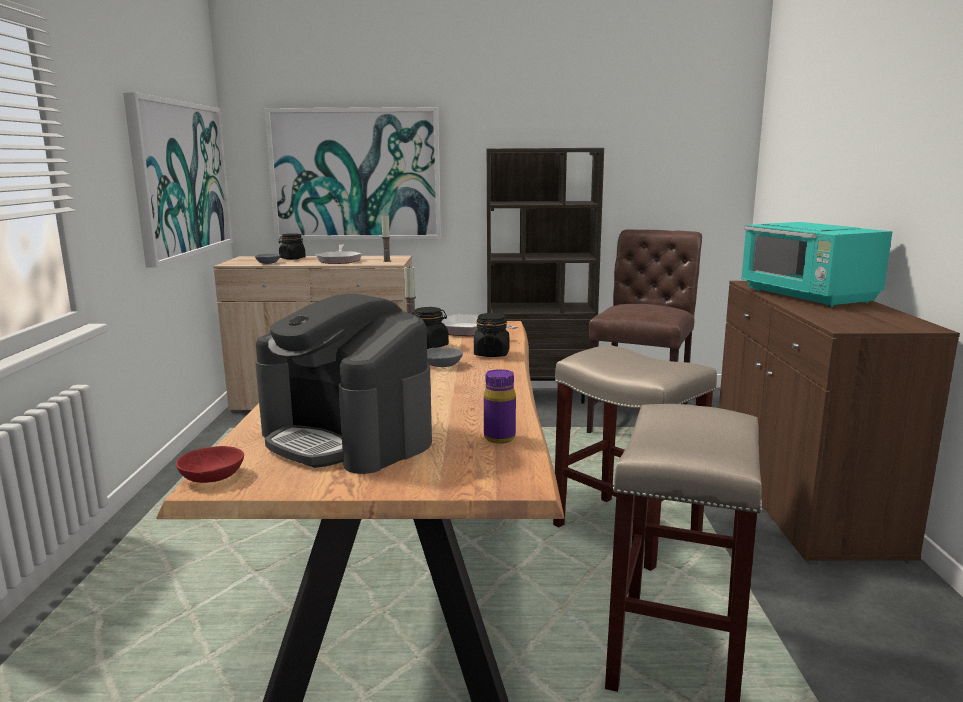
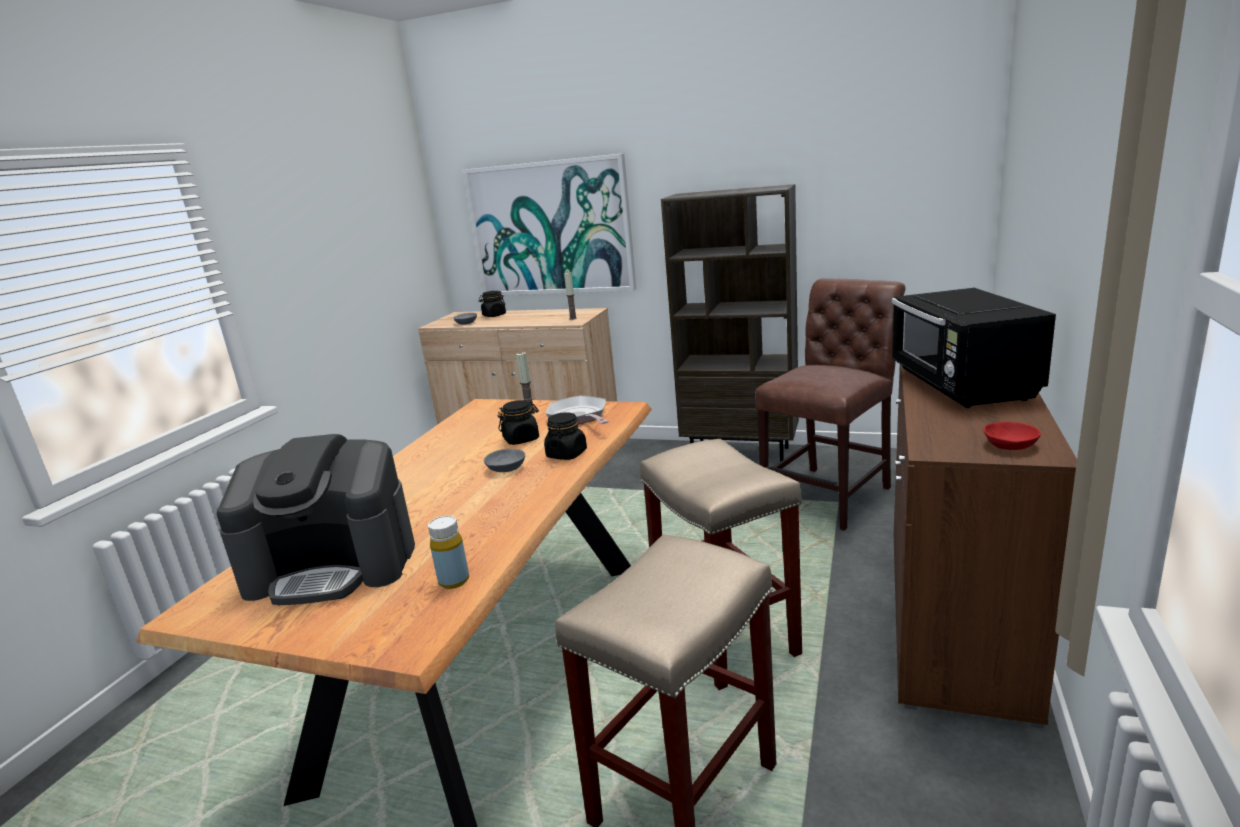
camera: 20 degrees right, 5 degrees up
picture [123,92,233,268] -> none
red bowl [176,446,244,483] -> red bowl moved to [983,422,1041,450]
coffee machine [255,293,432,474] -> coffee machine turned 60 degrees counterclockwise [217,434,415,605]
frying pan [315,244,362,264] -> none
purple bottle [484,369,516,444] -> yellow bottle [428,516,469,589]
turquoise microwave [741,222,892,307] -> black microwave [891,288,1056,408]

